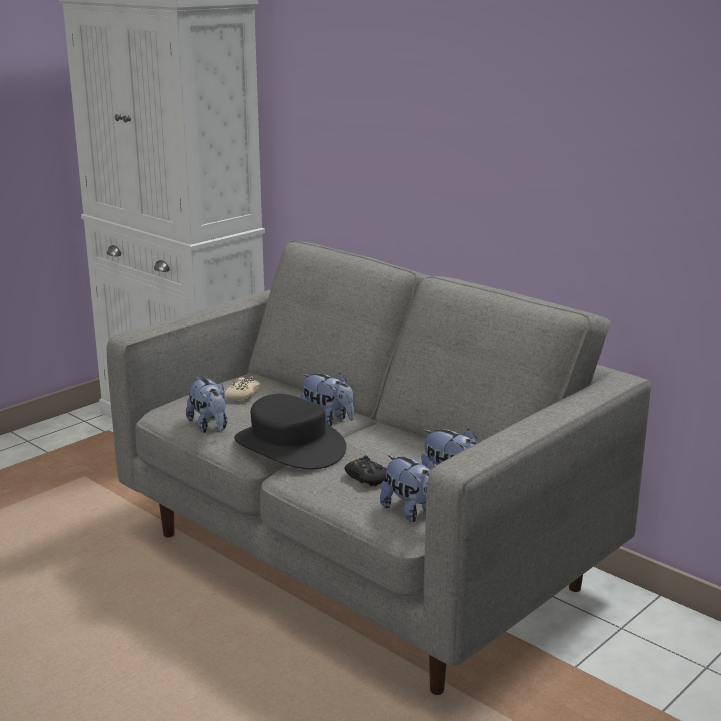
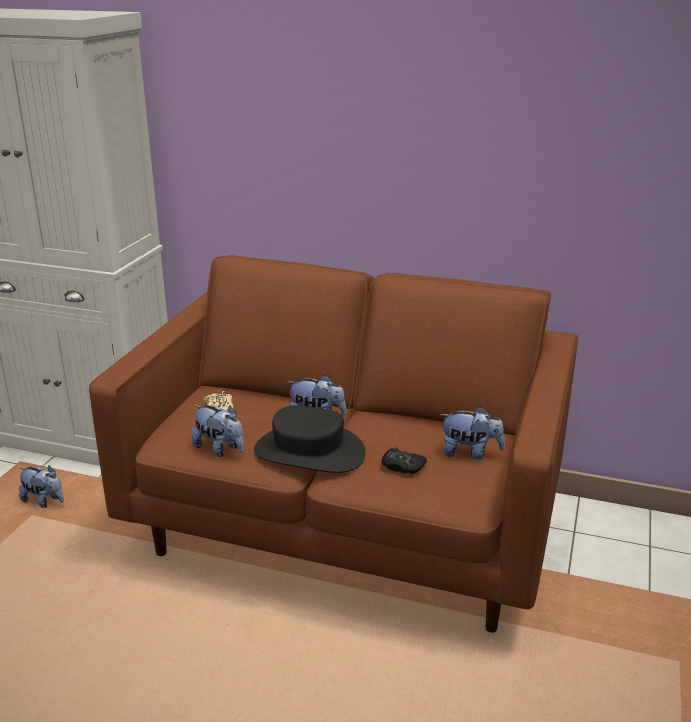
camera: 25 degrees left, 5 degrees up
grey sofa [107,241,651,695] -> brown sofa [89,255,578,633]
plush toy [380,455,435,522] -> plush toy moved to [19,465,64,508]

